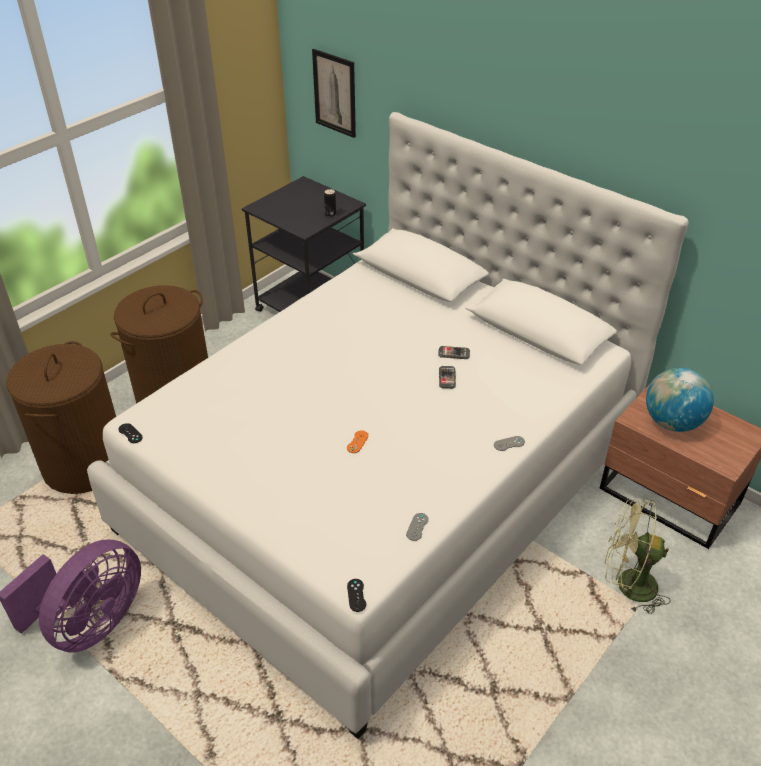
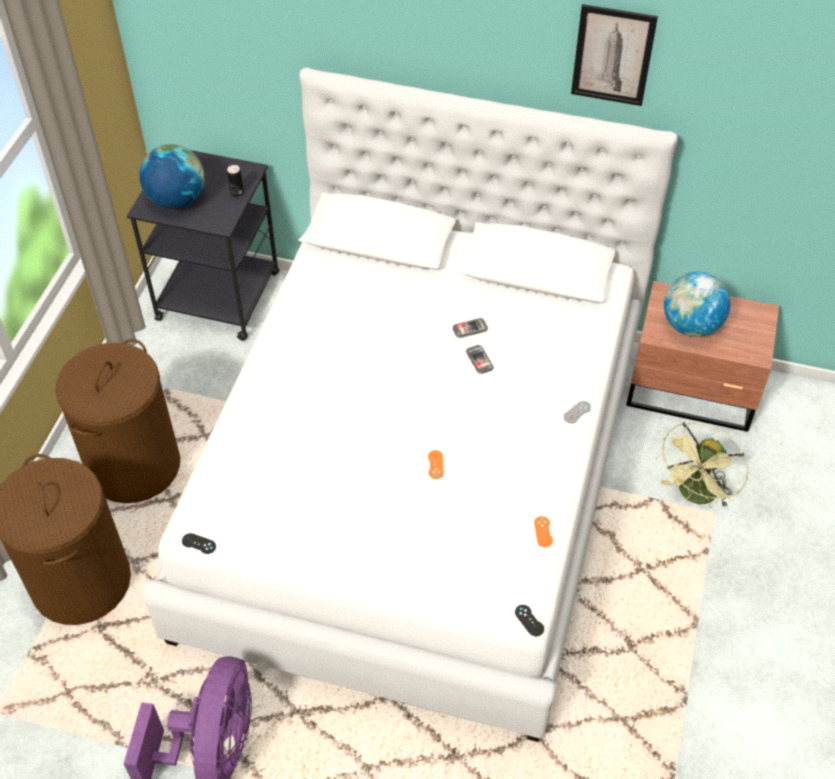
camera: 25 degrees left, 10 degrees up
picture [312,49,356,138] -> picture moved to [571,4,658,106]
grey game controller [406,513,429,541] -> orange game controller [534,516,553,547]
green fan [605,498,670,614] -> green fan turned 45 degrees counterclockwise [656,422,748,508]
none -> globe [139,144,205,209]

